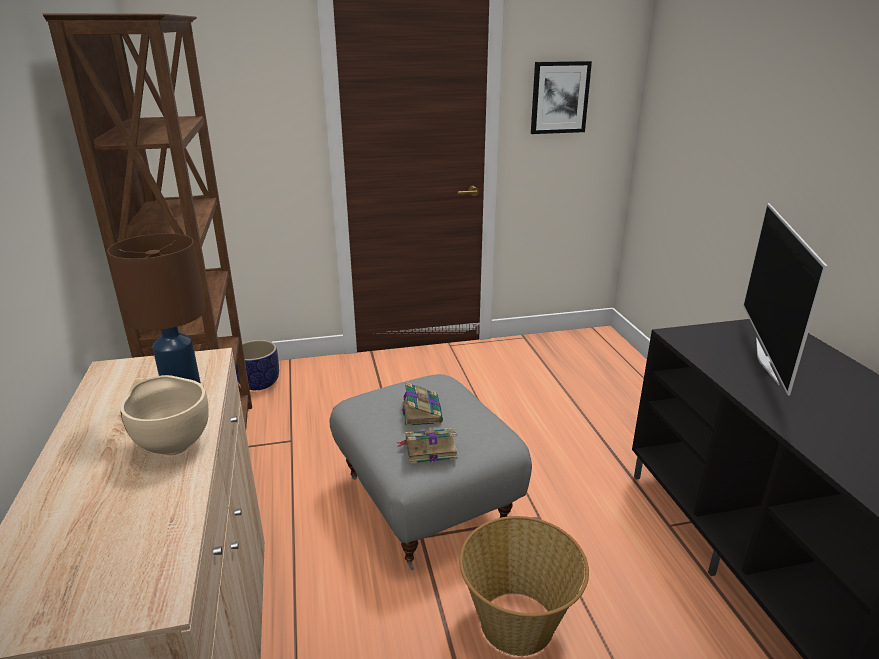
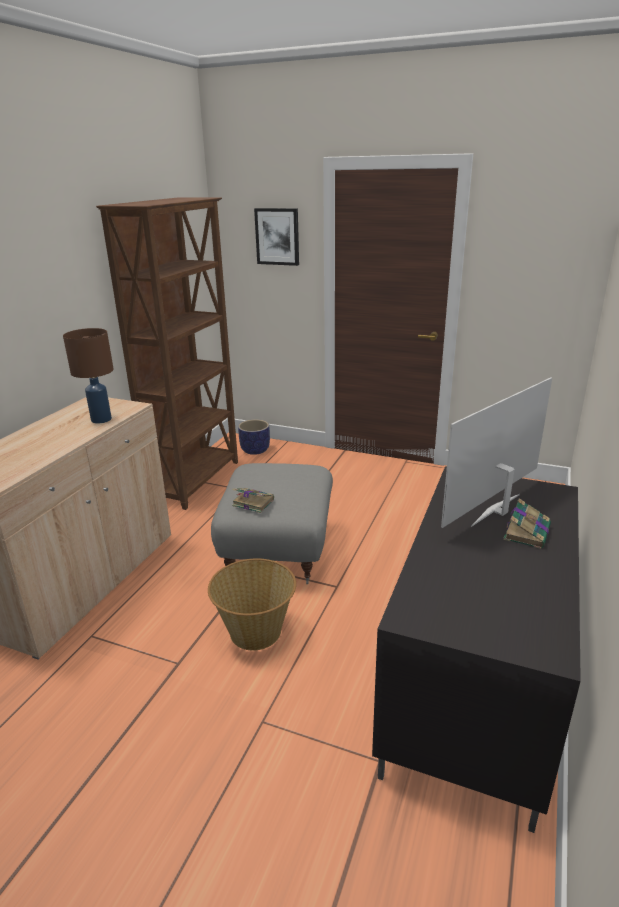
camera: 35 degrees right, 0 degrees up
beige bowl [120,375,209,455] -> none
book [402,382,443,426] -> book moved to [503,498,551,549]
picture [531,61,592,134] -> picture moved to [254,208,299,266]

